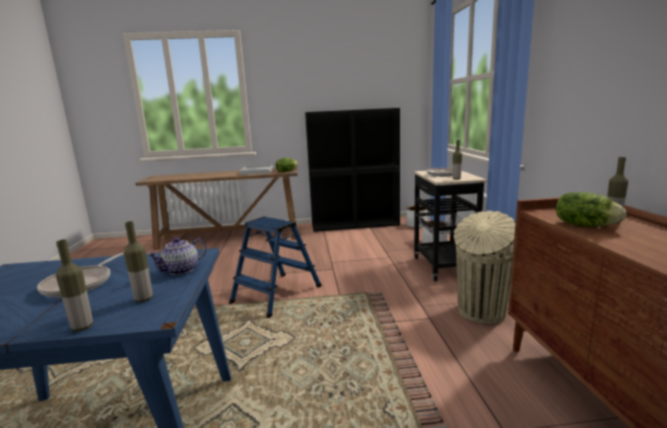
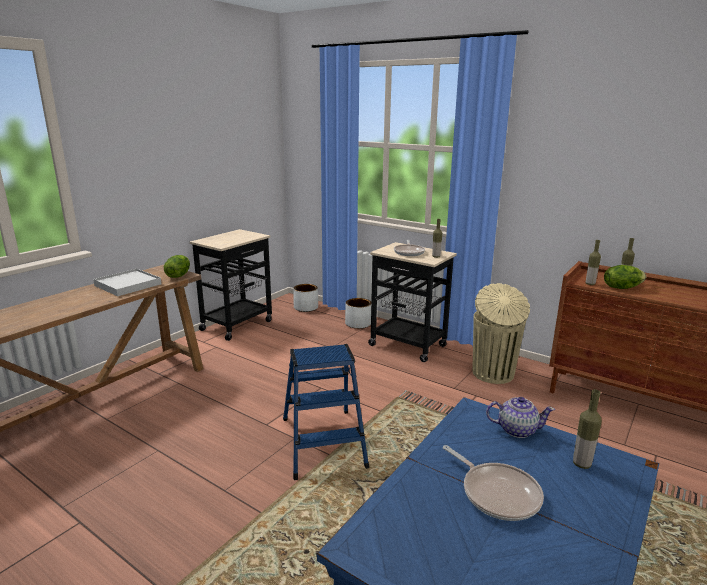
camera: 50 degrees left, 5 degrees up
bottle [56,239,93,331] -> bottle moved to [586,240,601,285]
teapot [147,238,206,275] -> teapot turned 75 degrees counterclockwise [486,397,555,438]
black bookcase [305,108,400,232] -> cart [190,229,272,341]

